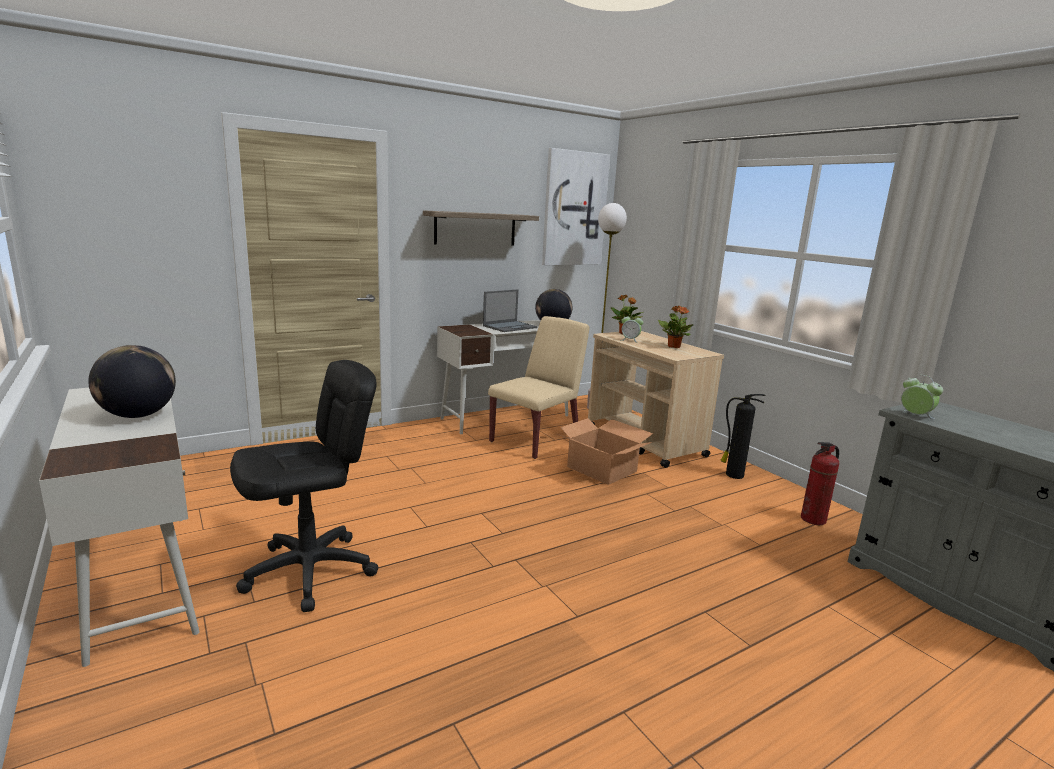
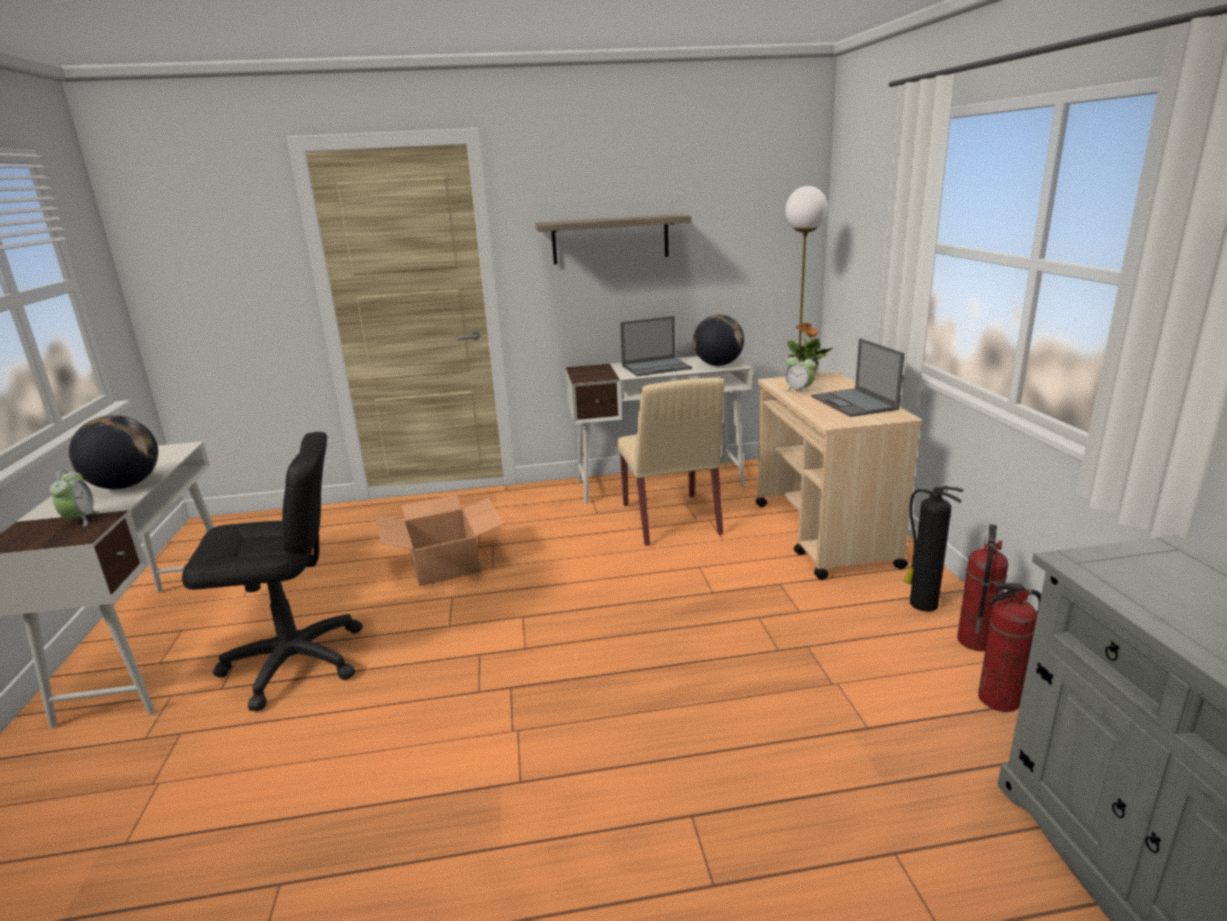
camera: 25 degrees right, 5 degrees up
beige chair [488,316,590,459] -> beige chair turned 105 degrees clockwise [617,378,724,546]
picture [542,148,610,265] -> none
cardboard box [557,418,653,485] -> cardboard box moved to [375,495,505,586]
potted plant [658,306,694,348] -> laptop [811,338,905,417]
alarm clock [901,375,943,419] -> alarm clock moved to [50,470,99,526]
none -> fire extinguisher [957,524,1008,651]

